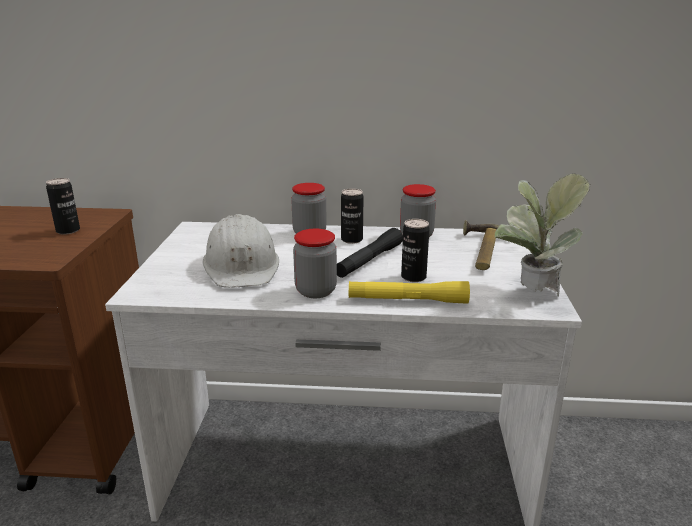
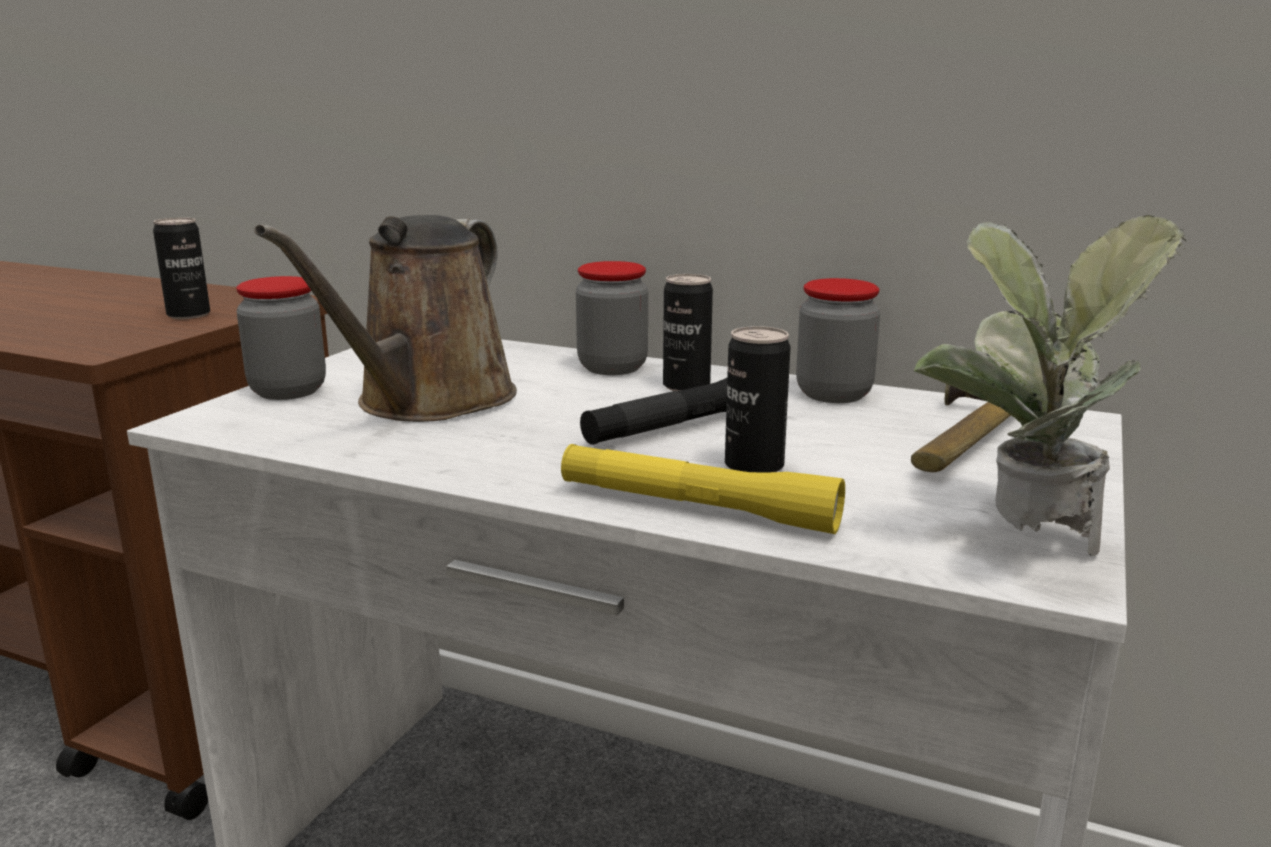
camera: 20 degrees right, 5 degrees down
white hard hat [203,214,279,288] -> brown watering can [254,215,517,422]
jar [293,229,337,298] -> jar moved to [236,276,326,400]

